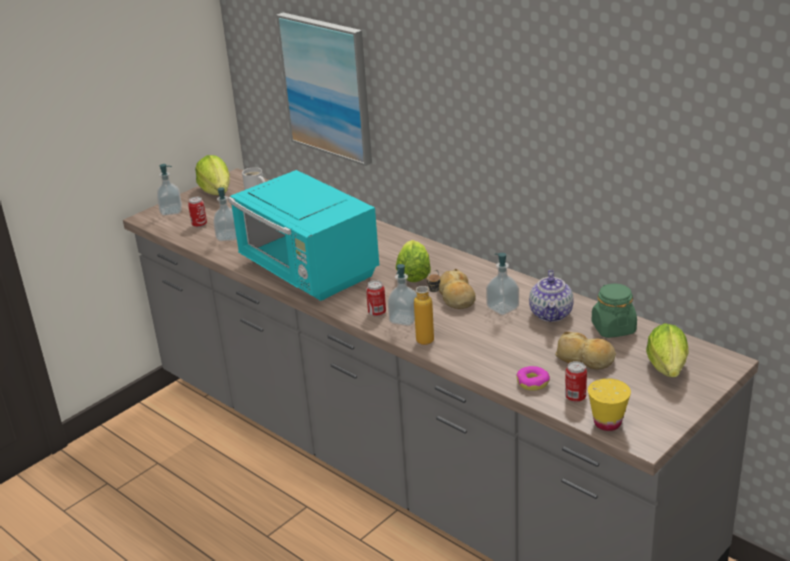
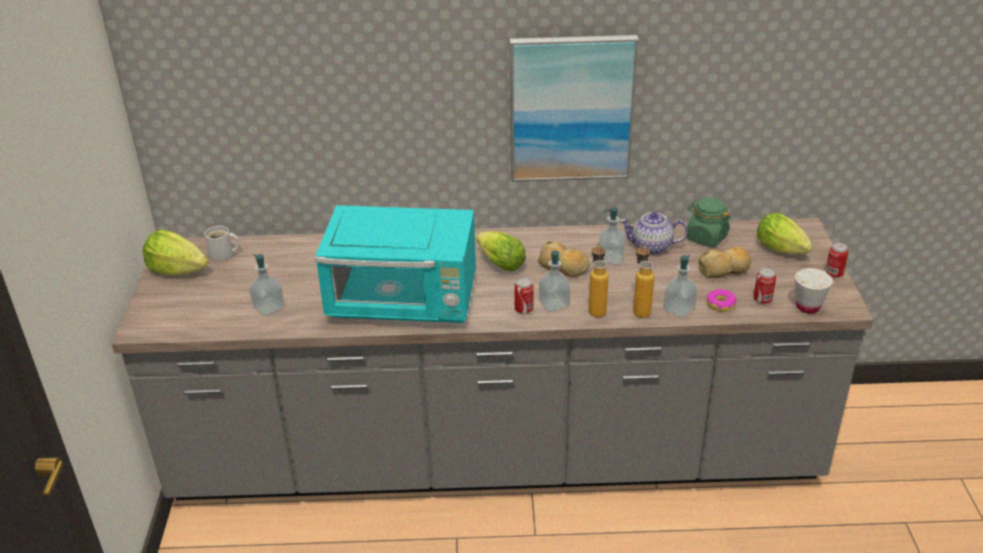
camera: 45 degrees left, 5 degrees up
soap dispenser [157,164,182,215] -> soap dispenser moved to [663,255,698,318]
can [188,197,207,228] -> can moved to [825,243,848,278]
picture [276,13,372,166] -> picture moved to [510,35,639,182]
teapot [529,270,574,322] -> teapot turned 135 degrees clockwise [620,212,688,255]
yellow cup [588,378,631,431] -> white cup [795,268,833,314]
none -> bottle [633,242,654,318]

